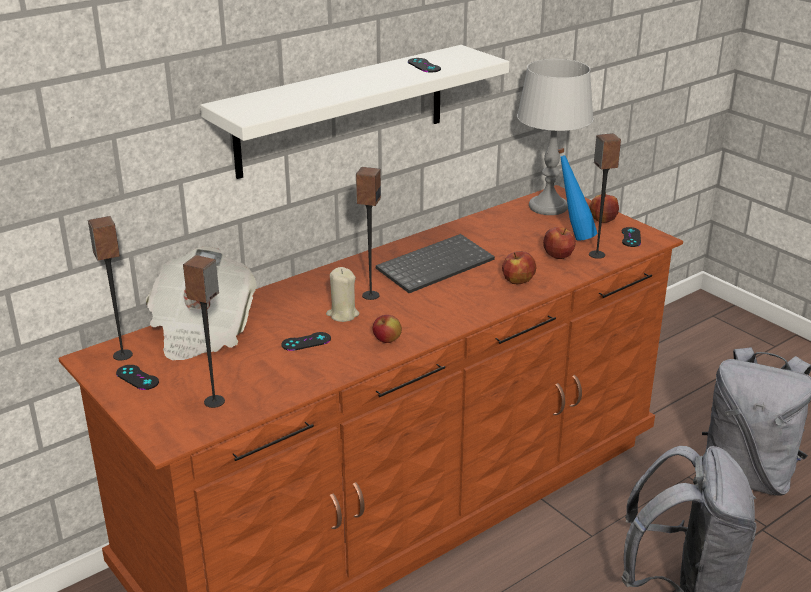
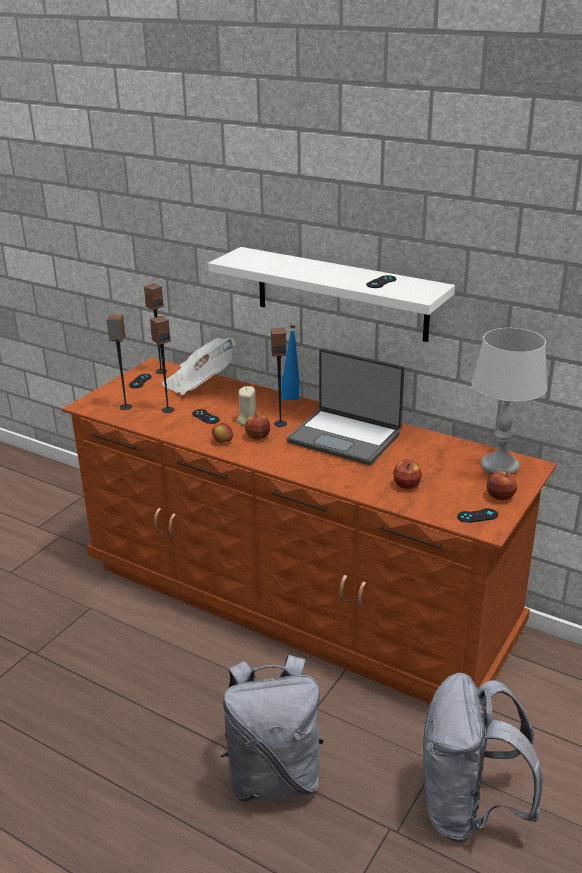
camera: 70 degrees right, 0 degrees up
keyboard [376,234,495,293] -> laptop [287,349,405,465]
apple [502,251,537,284] -> apple moved to [245,413,270,440]
blue bottle [557,148,597,241] -> blue bottle moved to [281,325,300,400]
speaker [589,133,621,259] -> speaker moved to [150,316,174,413]

